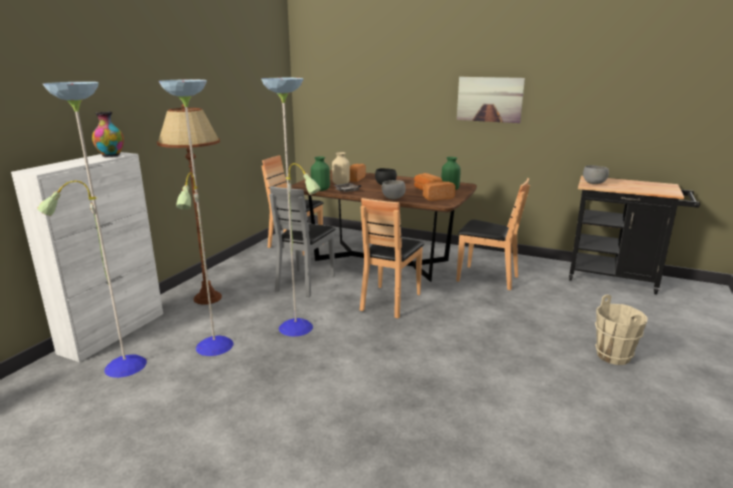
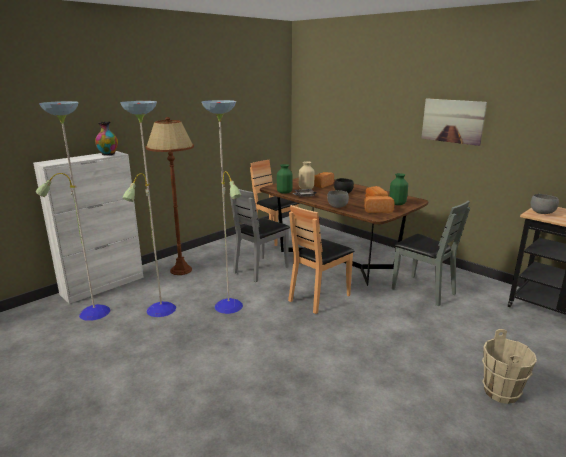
camera: 20 degrees right, 0 degrees up
brown chair [456,178,530,290] -> grey chair [392,201,470,306]

